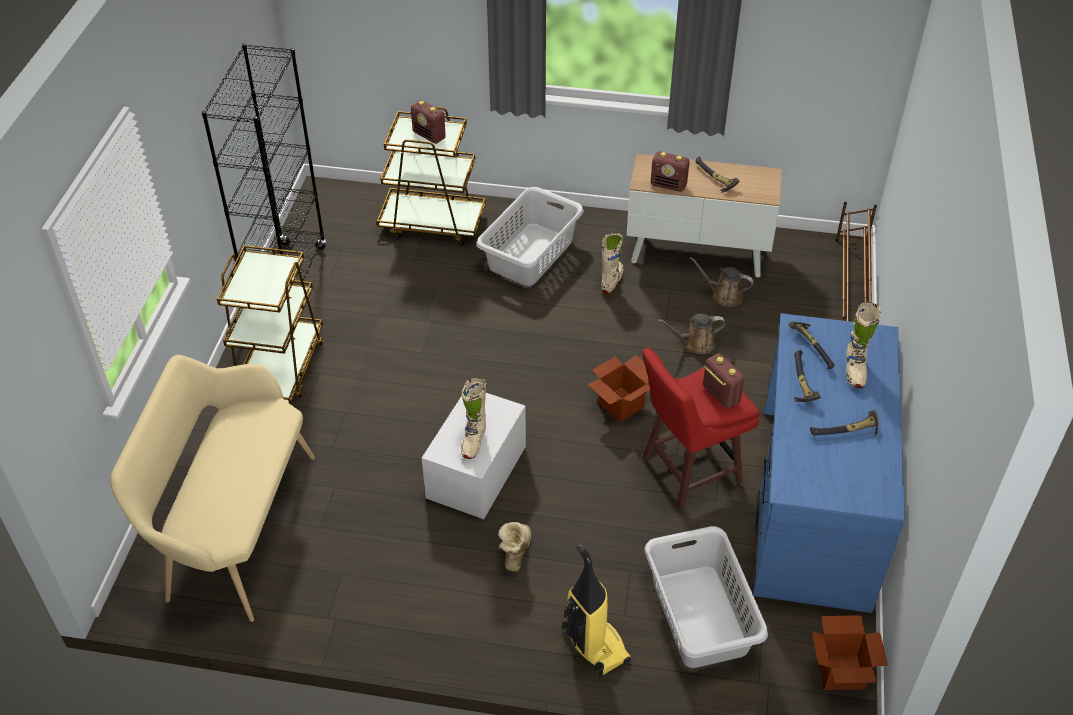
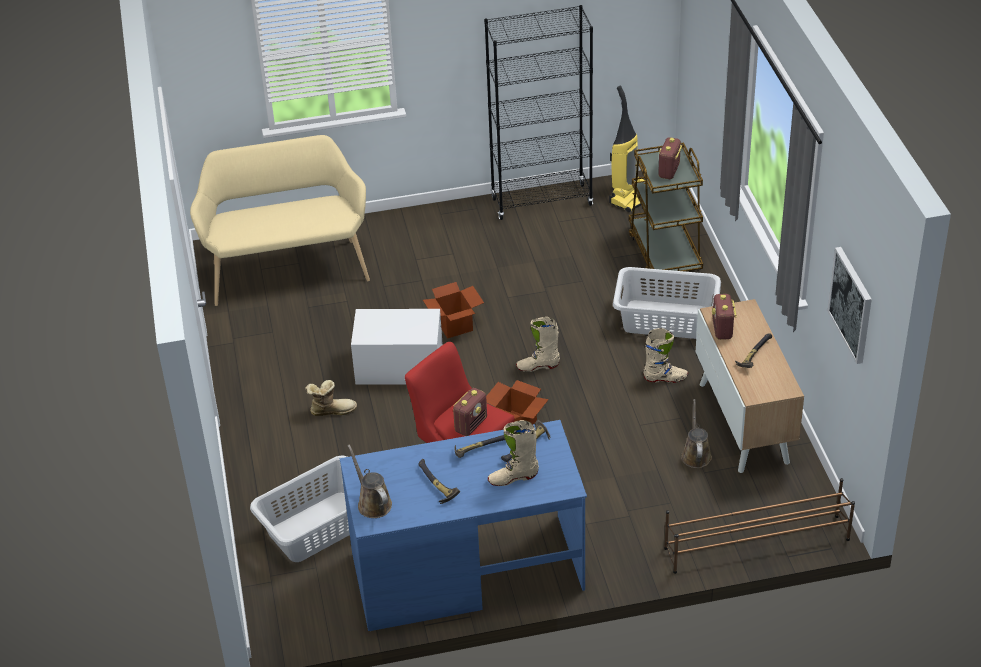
camera: 70 degrees right, 5 degrees down
brown cart [217,245,324,404] -> none
beige boot [461,377,486,459] -> beige boot moved to [516,317,560,372]
vacuum cleaner [562,545,631,677] -> vacuum cleaner moved to [609,86,645,212]
brown watering can [659,314,726,354] -> brown watering can moved to [348,444,392,518]
cardboard box [812,615,888,690] -> cardboard box moved to [423,282,484,339]
none -> picture [828,247,872,364]

